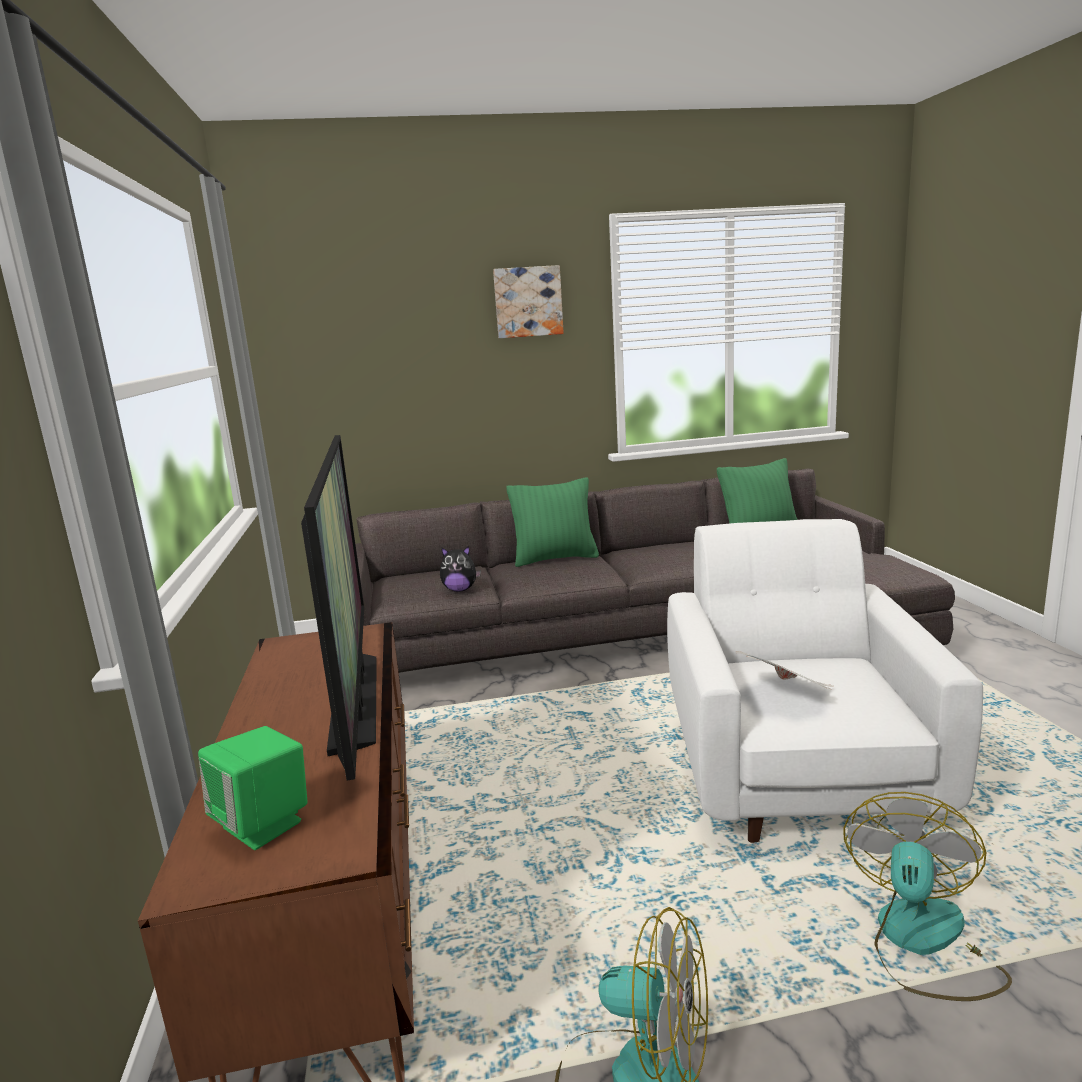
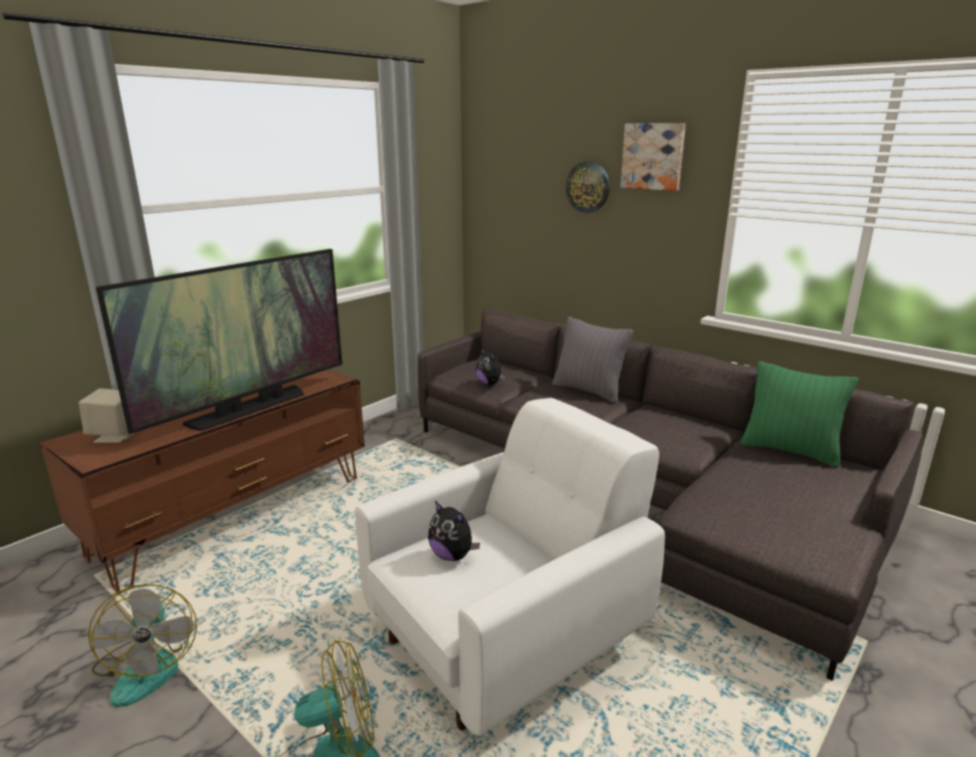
camera: 50 degrees right, 5 degrees up
green speaker [198,726,307,850] -> beige speaker [79,388,134,443]
green pillow [506,477,599,567] -> grey pillow [552,317,633,403]
newspaper [735,651,834,689] -> plush toy [428,501,480,561]
none -> wall clock [566,162,610,213]

